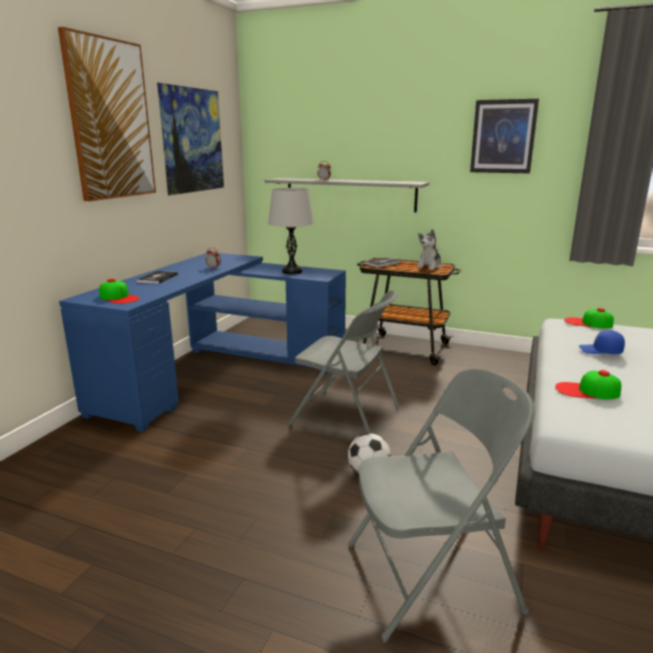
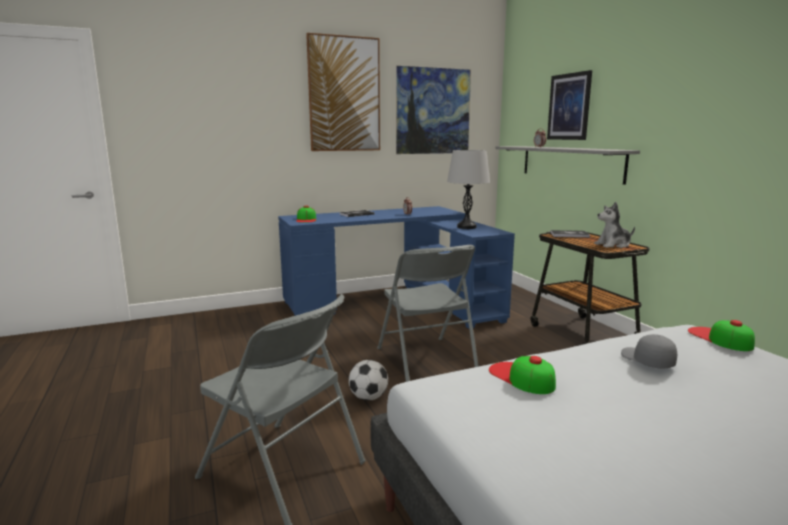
camera: 45 degrees right, 5 degrees down
picture [470,99,539,173] -> picture moved to [547,70,592,140]
blue cap [579,330,625,354] -> grey cap [621,334,677,369]

